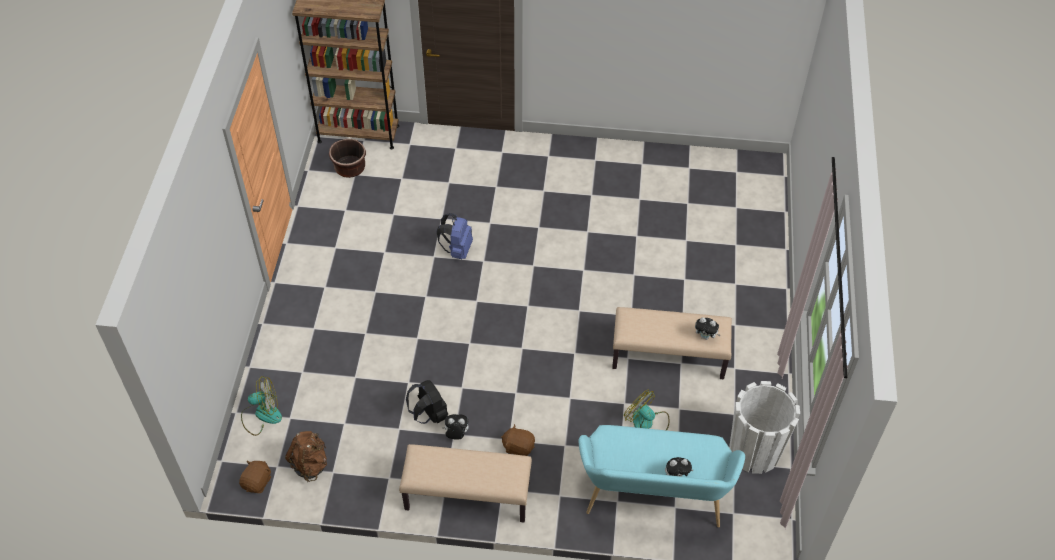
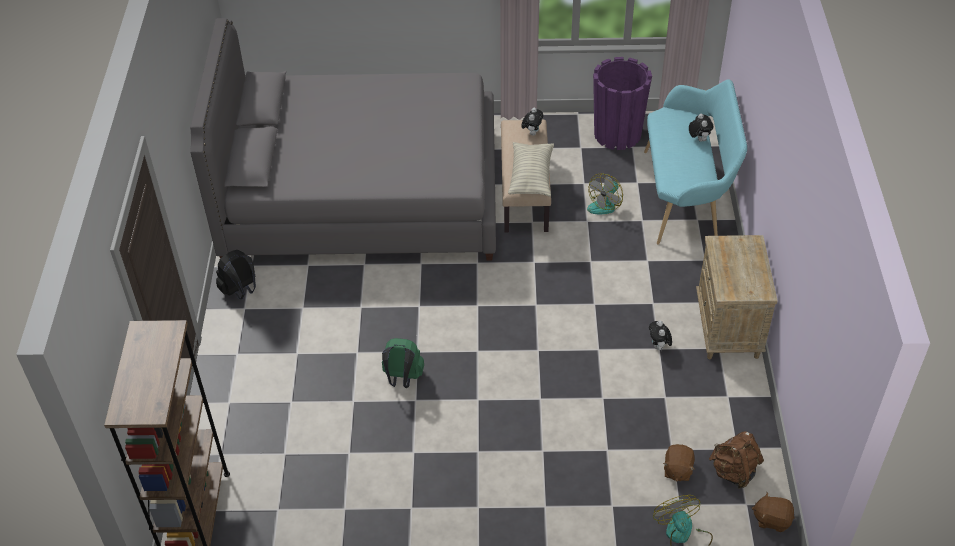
camera: 95 degrees left, 5 degrees down
brown planter [329,139,366,178] -> none
beige bench [399,444,532,522] -> beige nightstand [696,235,778,359]
black backpack [406,380,448,424] -> black backpack moved to [216,250,256,299]
blue backpack [437,213,473,259] -> green backpack [382,338,424,388]
brown plush toy [501,424,535,456] -> brown plush toy moved to [663,444,695,482]
white planter [729,381,800,474] -> purple planter [593,57,652,150]
none -> grey bed [190,18,496,260]
none -> pillow [508,142,554,197]

